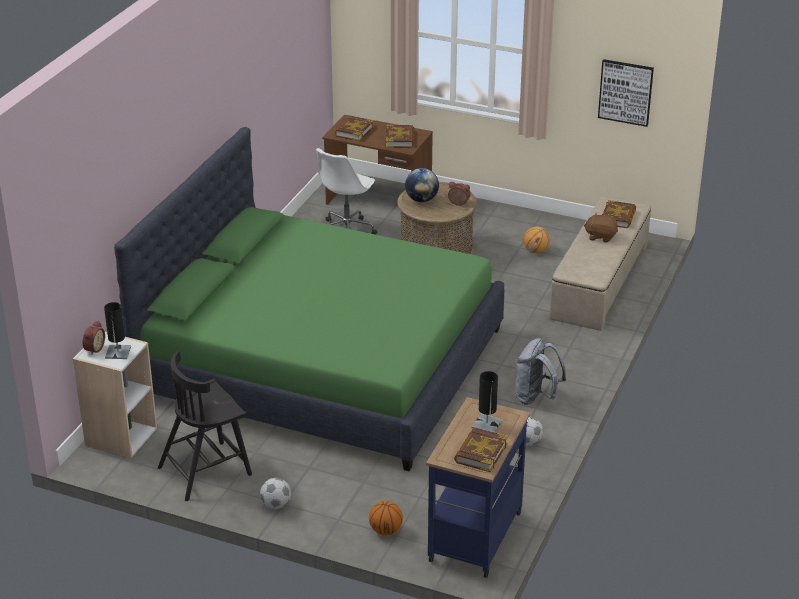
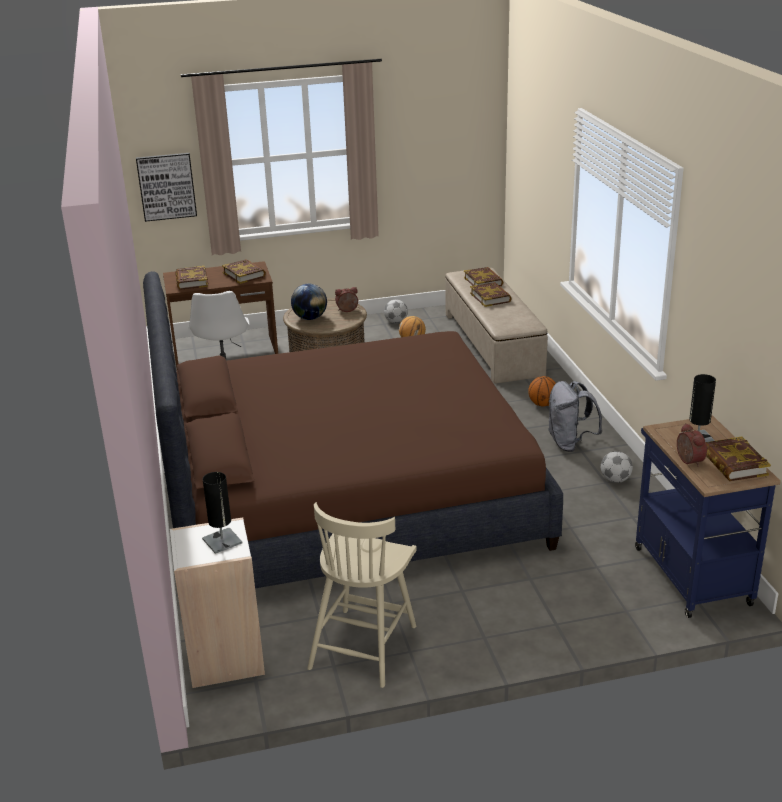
camera: 35 degrees left, 5 degrees down
alarm clock [83,321,105,355] -> alarm clock moved to [677,423,707,467]
green bed [114,127,504,471] -> brown bed [143,271,563,588]
black chair [158,351,252,501] -> beige chair [307,502,416,688]
football [260,478,291,509] -> football moved to [384,299,408,323]
basketball [369,501,403,535] -> basketball moved to [528,376,556,407]
brown plush toy [584,213,618,243] -> book [470,282,512,307]
picture [598,59,654,127] -> picture moved to [136,153,197,222]

